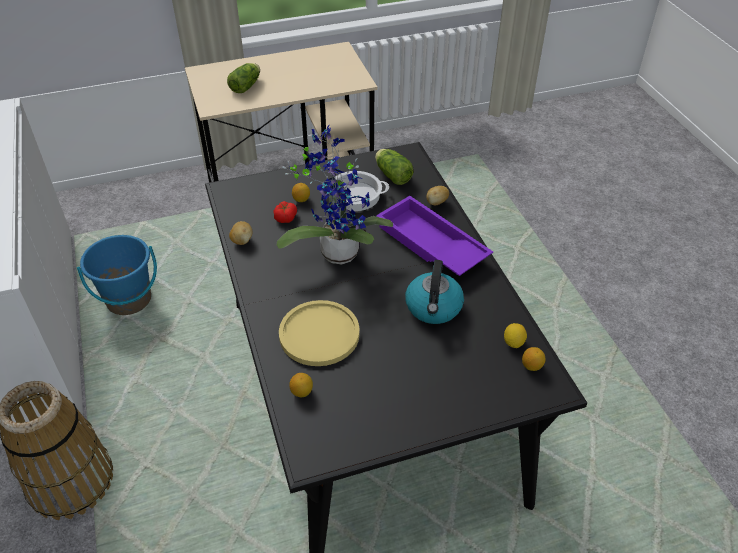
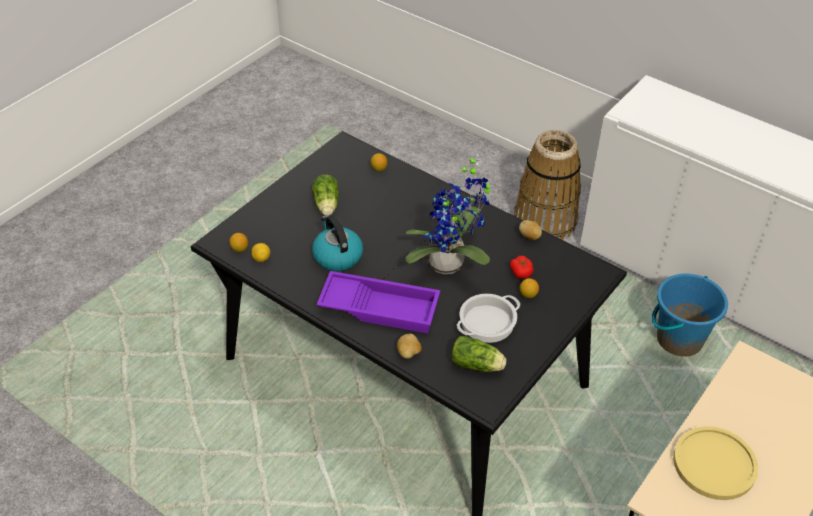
camera: 145 degrees right, 0 degrees up
lettuce [227,63,260,93] -> lettuce moved to [312,175,339,216]
yellow plate [279,300,360,366] -> yellow plate moved to [673,426,758,500]

